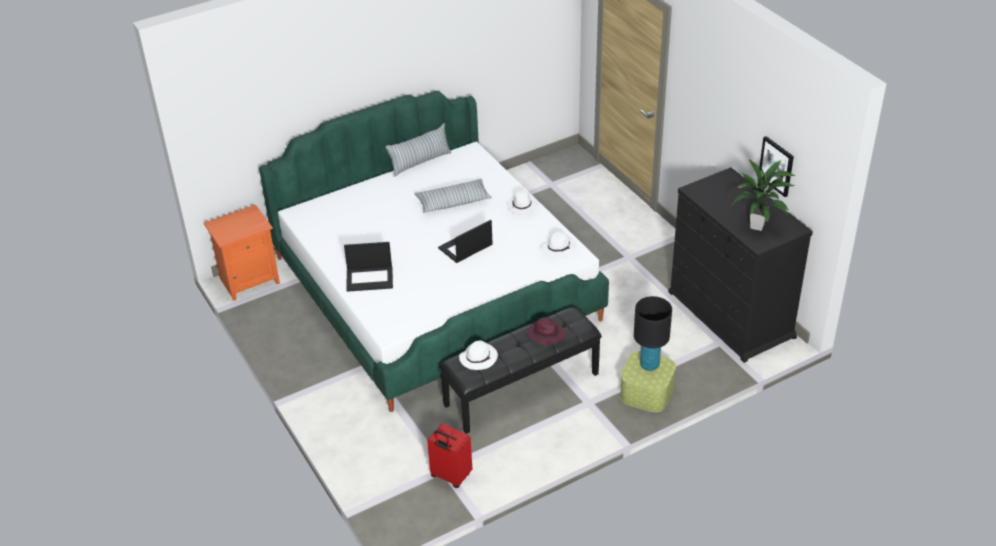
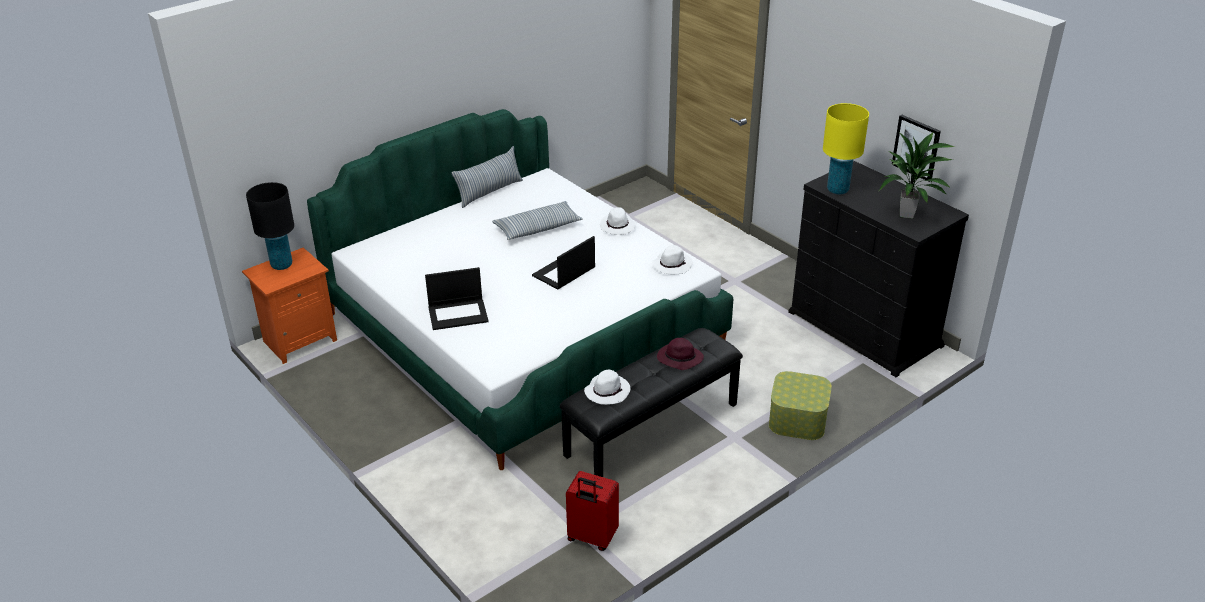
camera: 10 degrees left, 5 degrees down
black table lamp [634,296,672,371] -> black table lamp moved to [246,182,294,270]
none -> yellow table lamp [823,103,869,194]

